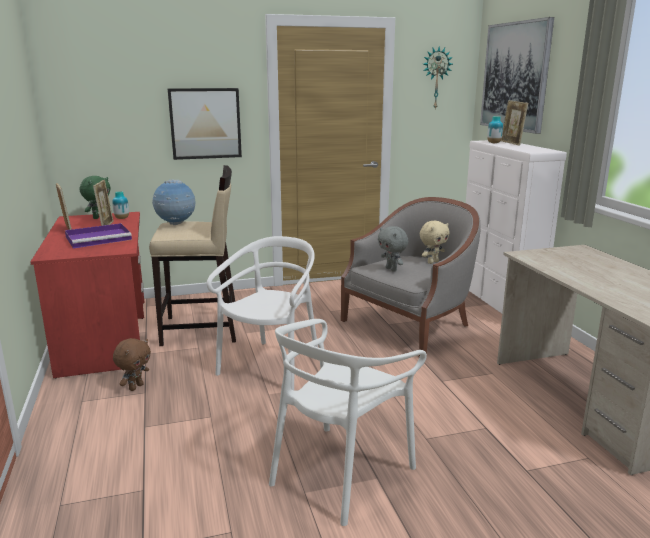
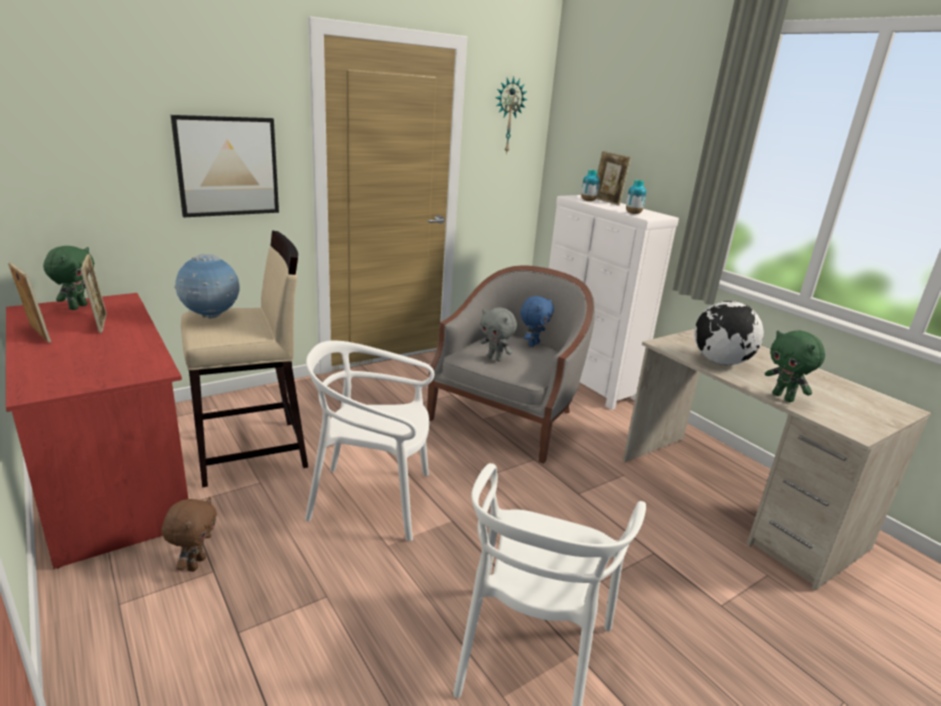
camera: 20 degrees left, 5 degrees up
purple tray [65,223,132,249] -> none
vase [113,191,129,219] -> vase moved to [626,180,646,214]
white chair [207,236,318,390] -> white chair turned 90 degrees counterclockwise [305,340,434,541]
beige plush toy [420,221,450,264] -> blue plush toy [520,296,554,347]
picture [480,17,554,134] -> none
none -> globe [694,301,764,365]
none -> green plush toy [765,331,825,402]

